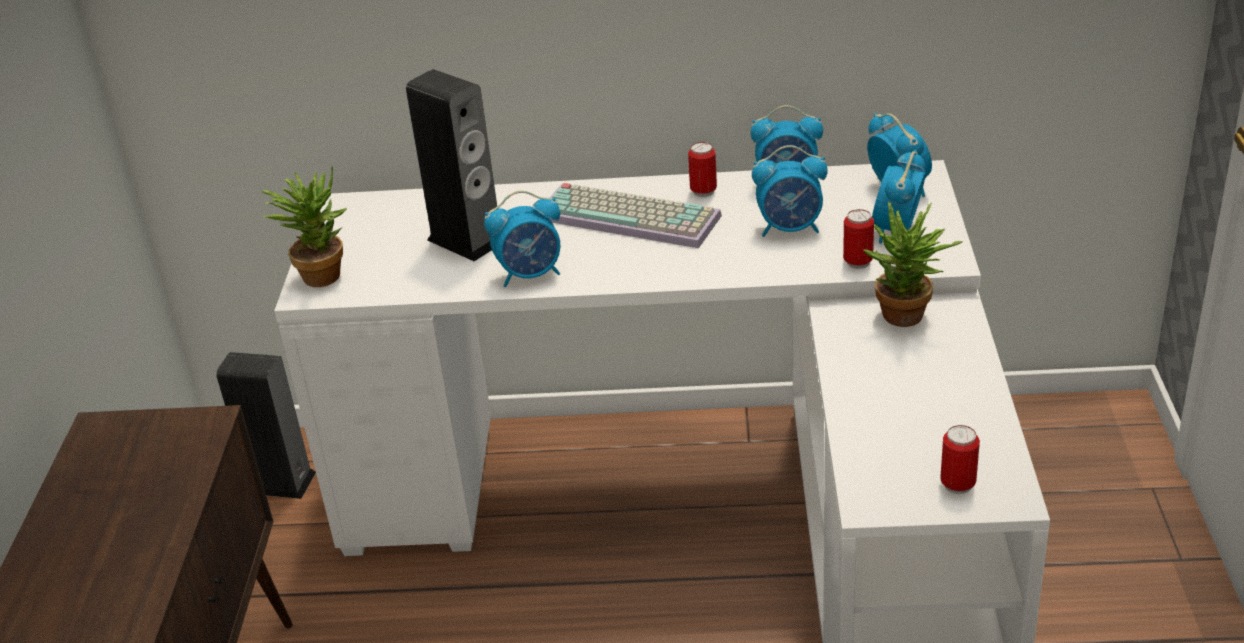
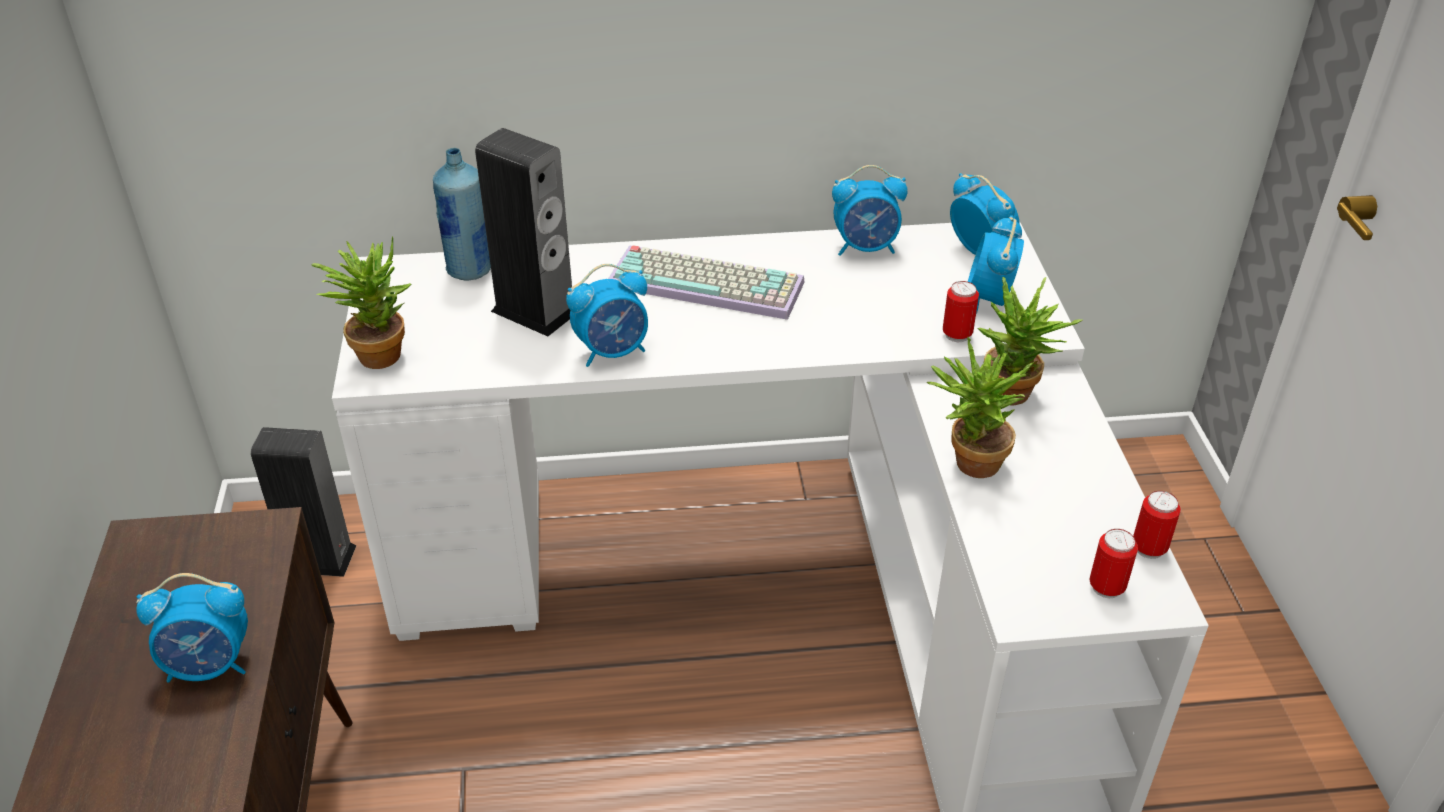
camera: 10 degrees left, 5 degrees up
can [688,142,717,197] -> can moved to [1133,491,1181,559]
alarm clock [752,145,828,237] -> alarm clock moved to [136,573,248,683]
none -> blue bottle [433,148,491,281]
none -> potted plant [927,337,1034,478]

